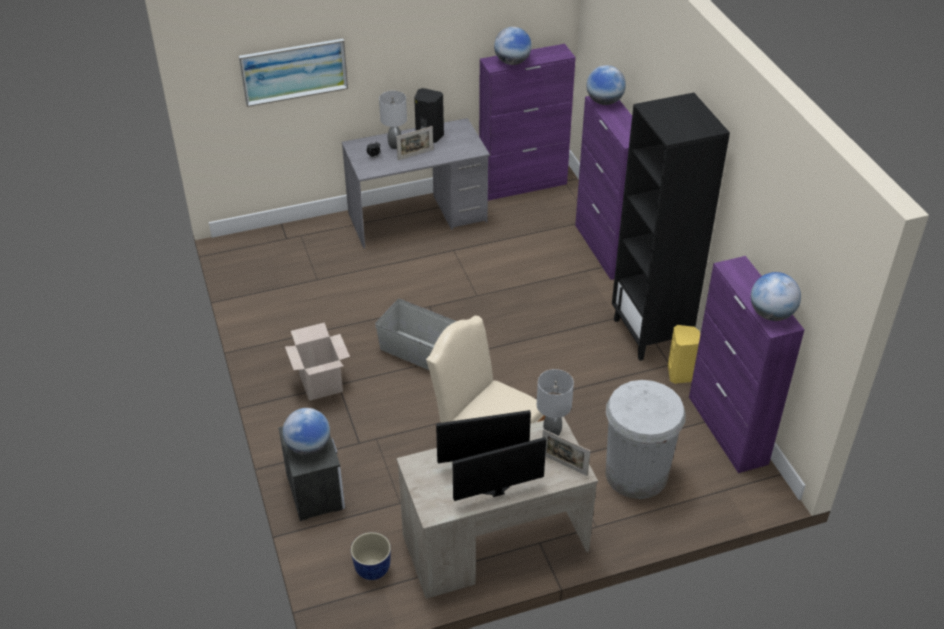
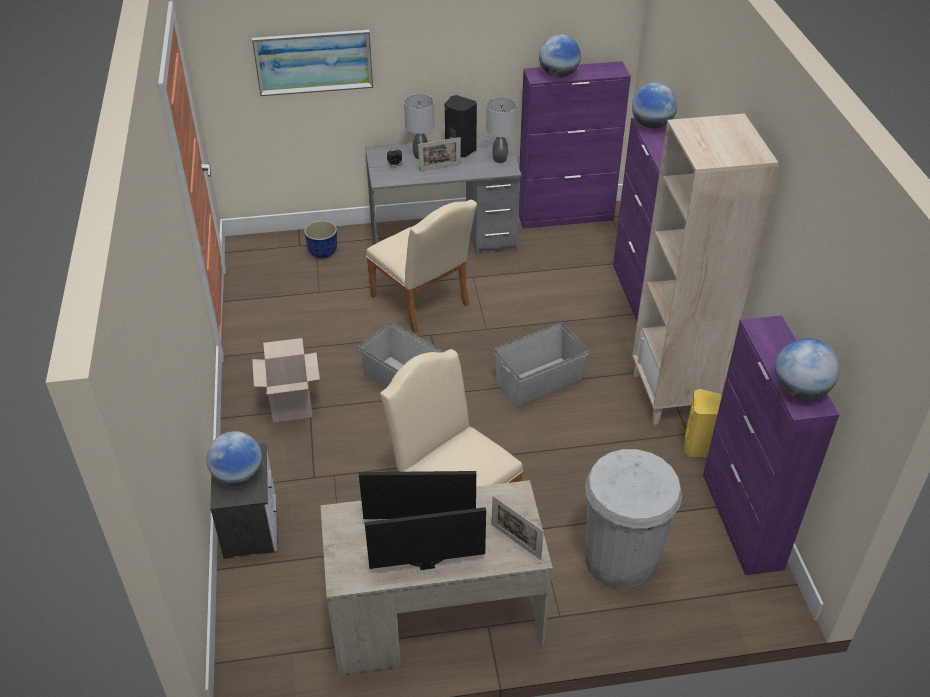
camera: 10 degrees right, 0 degrees up
planter [351,532,391,580] -> planter moved to [304,221,337,259]
grey table lamp [537,369,574,436] -> grey table lamp moved to [486,97,516,163]
black bookcase [612,93,730,361] -> beige bookcase [632,114,778,425]
none -> beige chair [366,200,477,333]
none -> grey storage box [494,322,589,407]

